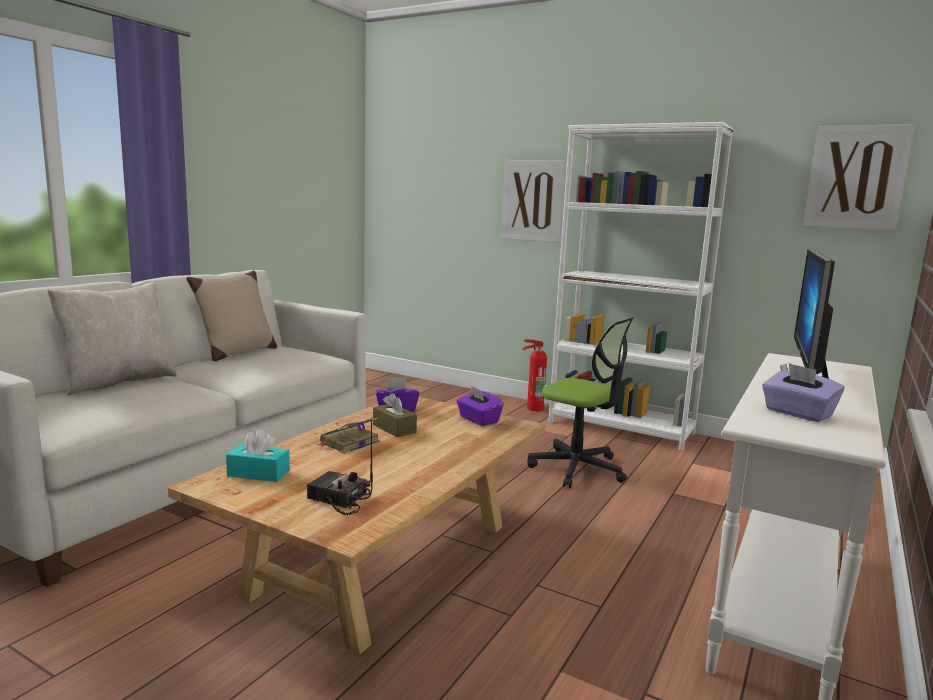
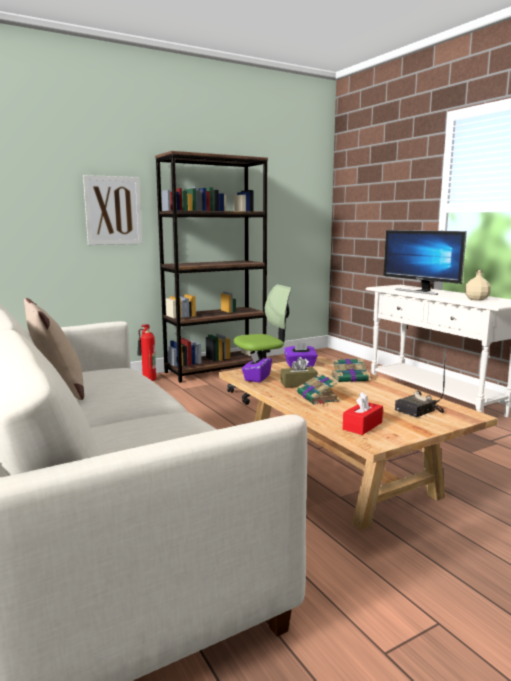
camera: 60 degrees left, 0 degrees up
beige pillow [47,283,177,396] -> none
turquoise tissue box [226,429,290,482] -> red tissue box [343,392,383,435]
white bookcase [548,122,734,451] -> brown bookcase [155,151,268,383]
purple tissue box [762,363,844,422] -> beige bottle [465,270,491,301]
picture [803,124,916,231] -> none
none -> book [331,358,371,382]

